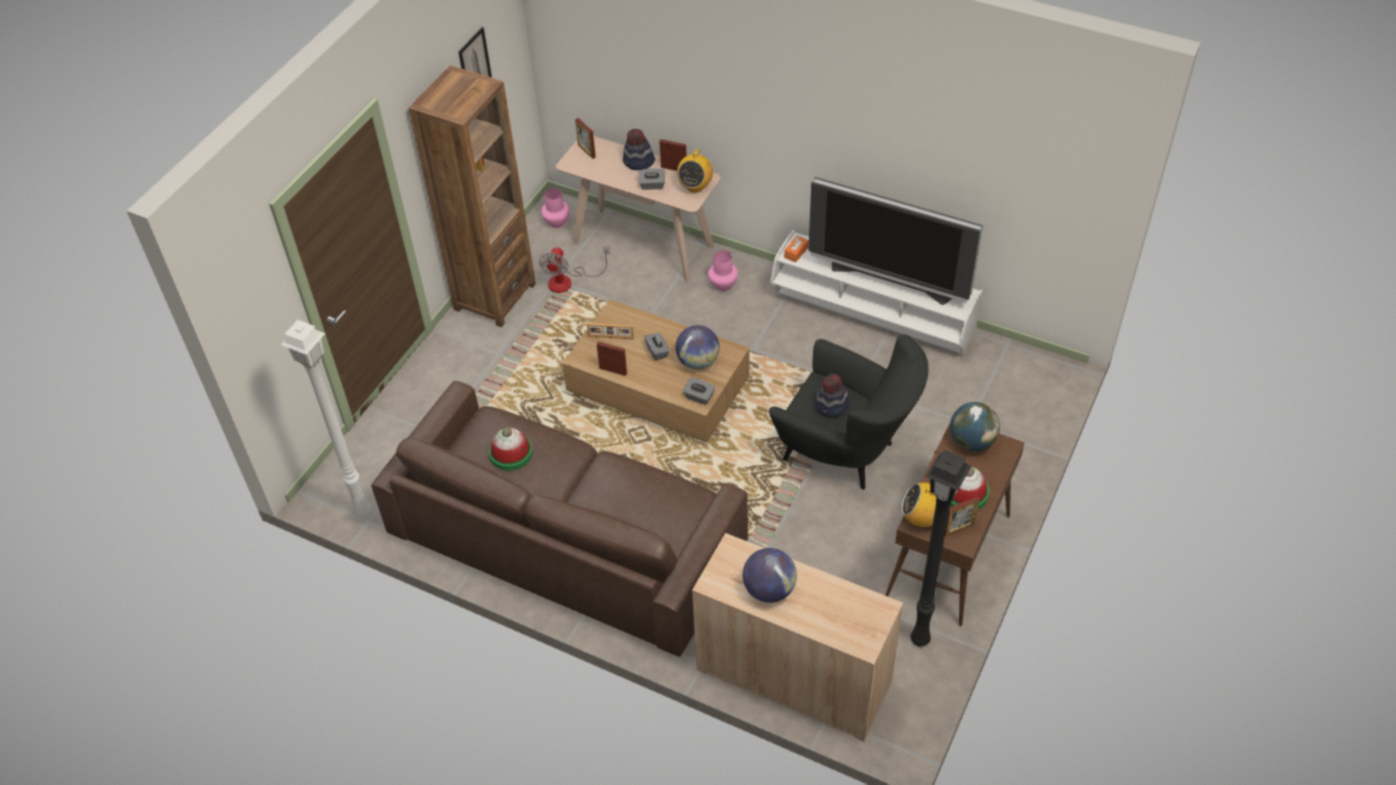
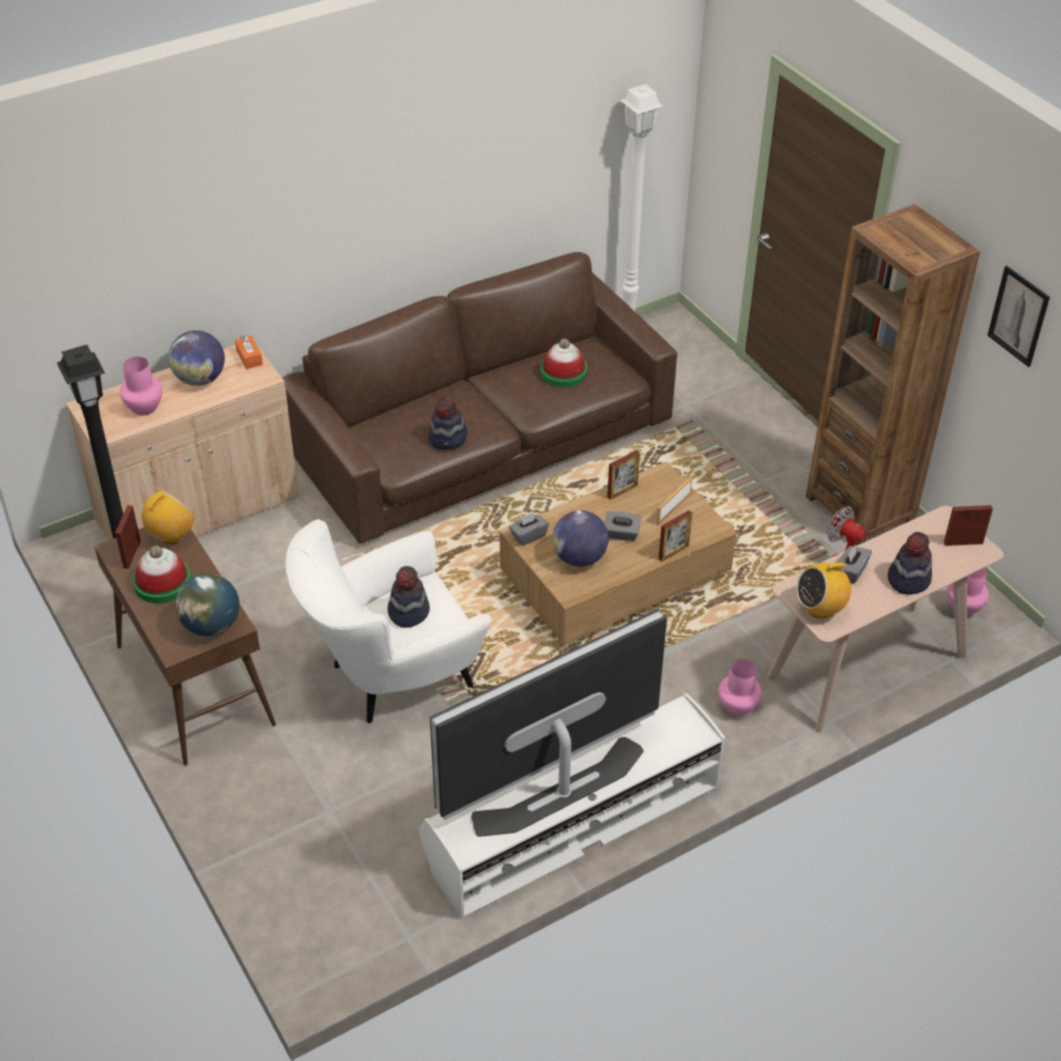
camera: 120 degrees right, 5 degrees down
picture frame [659,139,687,171] -> picture frame moved to [659,510,692,561]
radio [677,147,713,193] -> radio turned 75 degrees counterclockwise [796,556,851,618]
black armchair [769,334,928,490] -> white armchair [286,519,491,723]
orange tissue box [784,235,809,263] -> orange tissue box moved to [235,335,263,369]
none -> pink vase [120,357,162,416]
none -> hat [428,396,467,450]

